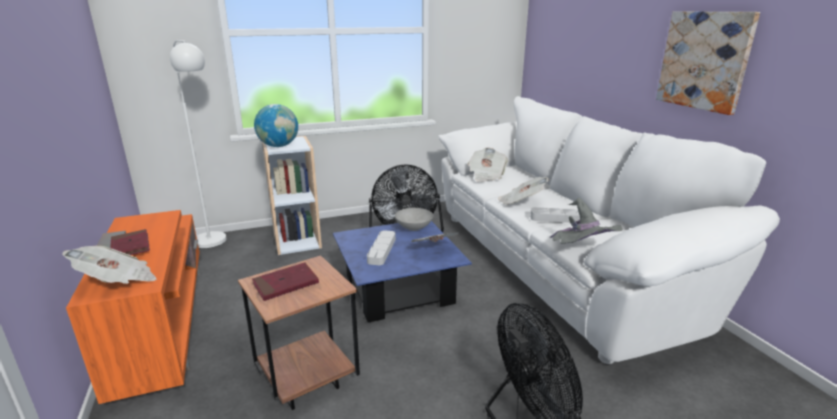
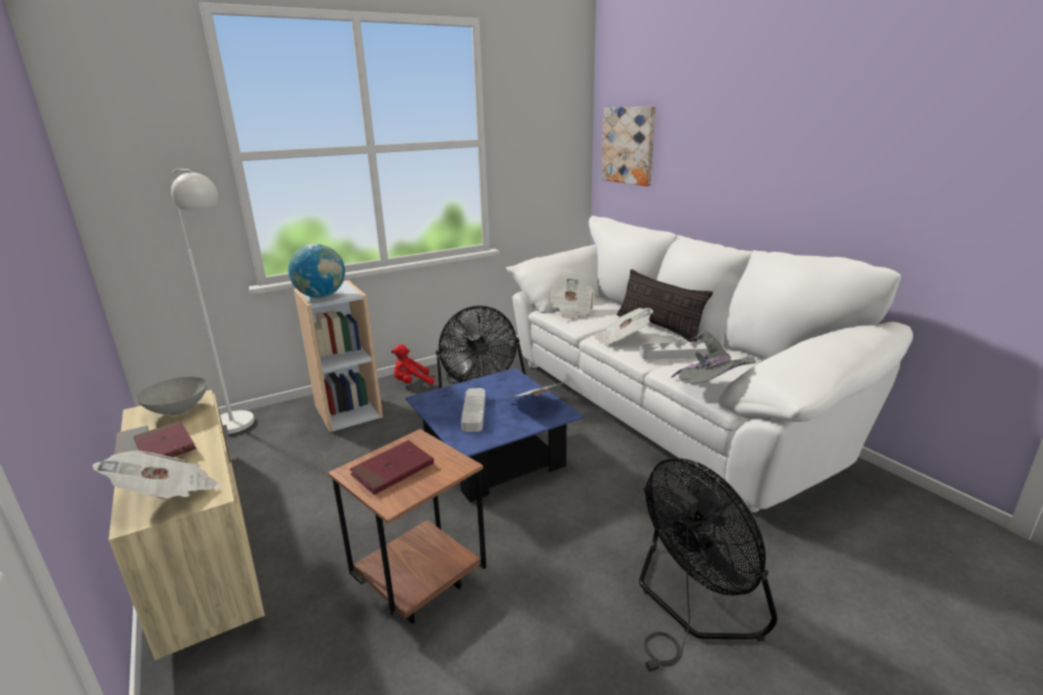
camera: 10 degrees left, 0 degrees up
orange tv stand [66,210,200,404] -> beige tv stand [109,390,265,660]
grey bowl [395,208,433,231] -> grey bowl moved to [137,377,207,415]
picture [656,11,760,115] -> picture moved to [601,106,655,186]
none -> red plush toy [391,344,434,385]
none -> pillow [617,269,713,342]

